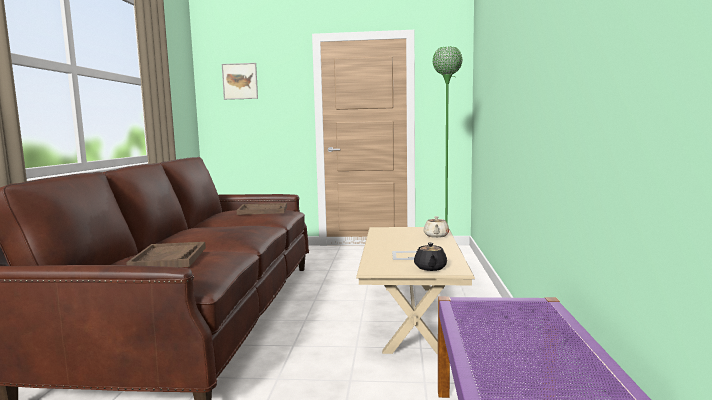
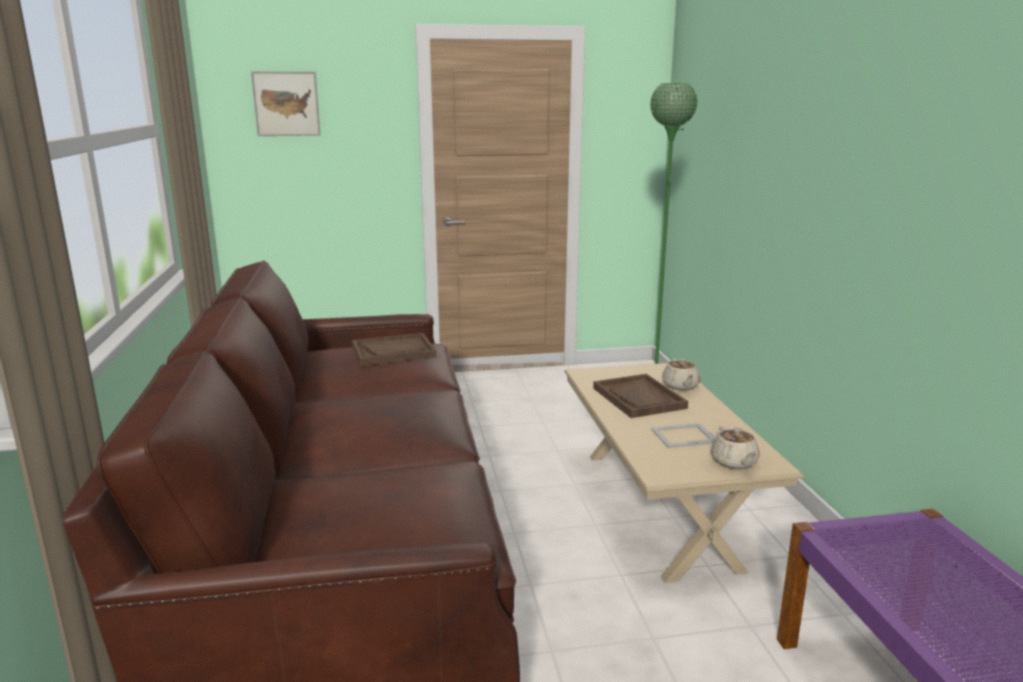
camera: 15 degrees left, 10 degrees up
brown tray [126,242,206,267] -> brown tray moved to [593,374,688,418]
black teapot [414,243,447,271] -> beige teapot [711,426,760,469]

